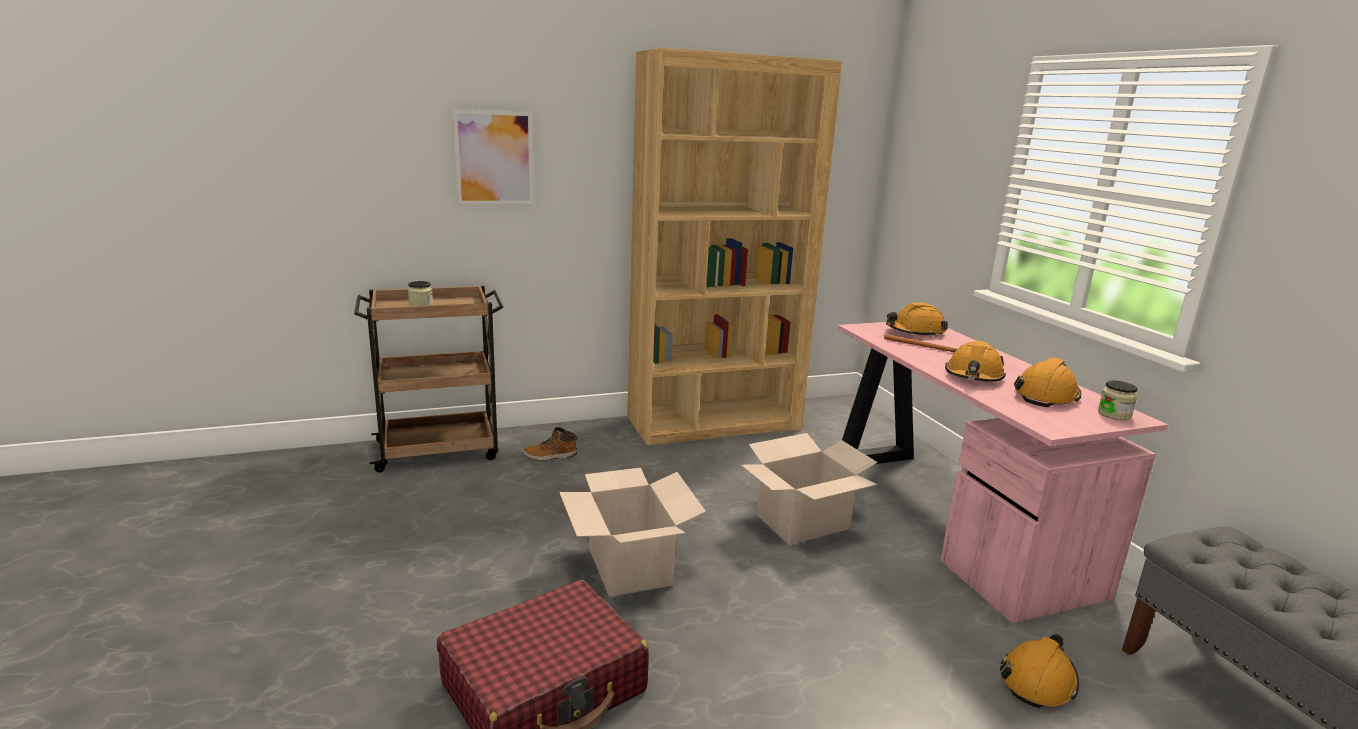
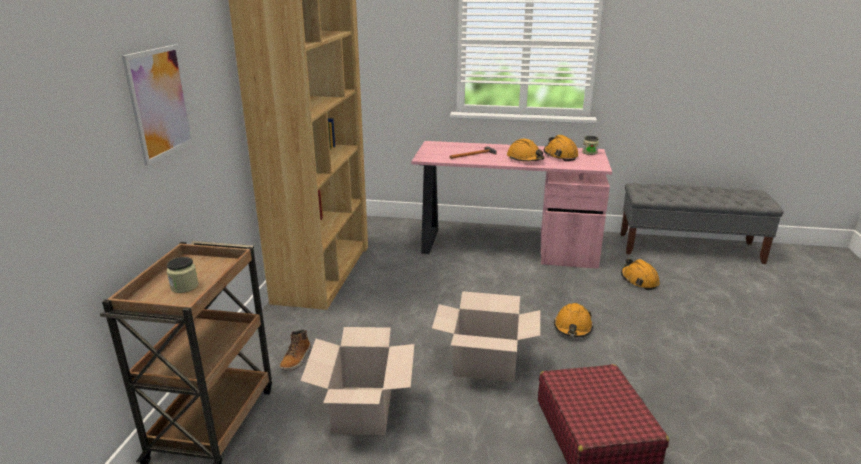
camera: 60 degrees left, 5 degrees up
cardboard box [741,433,878,545] -> cardboard box moved to [301,327,415,435]
orange hard hat [886,302,947,337] -> orange hard hat moved to [554,303,594,337]

